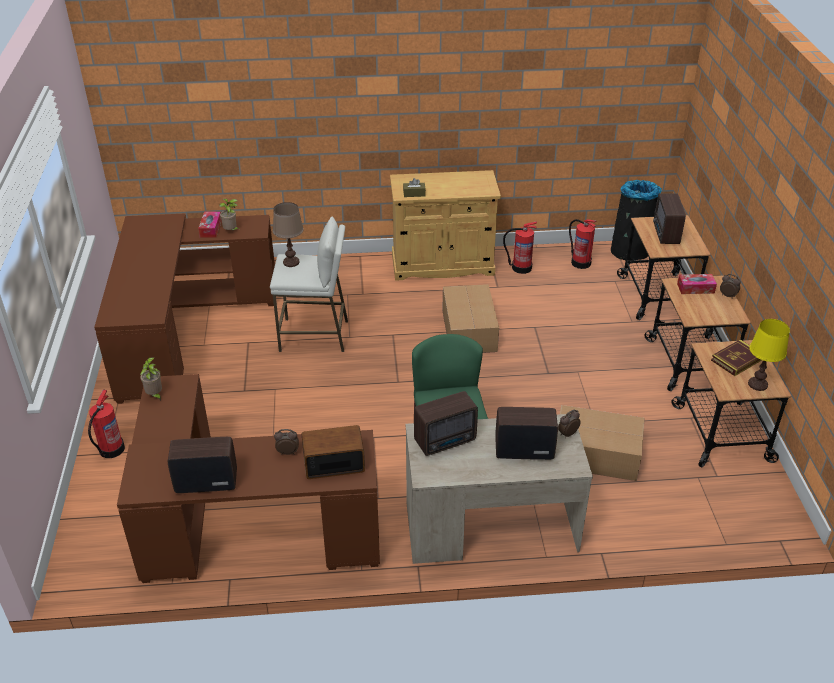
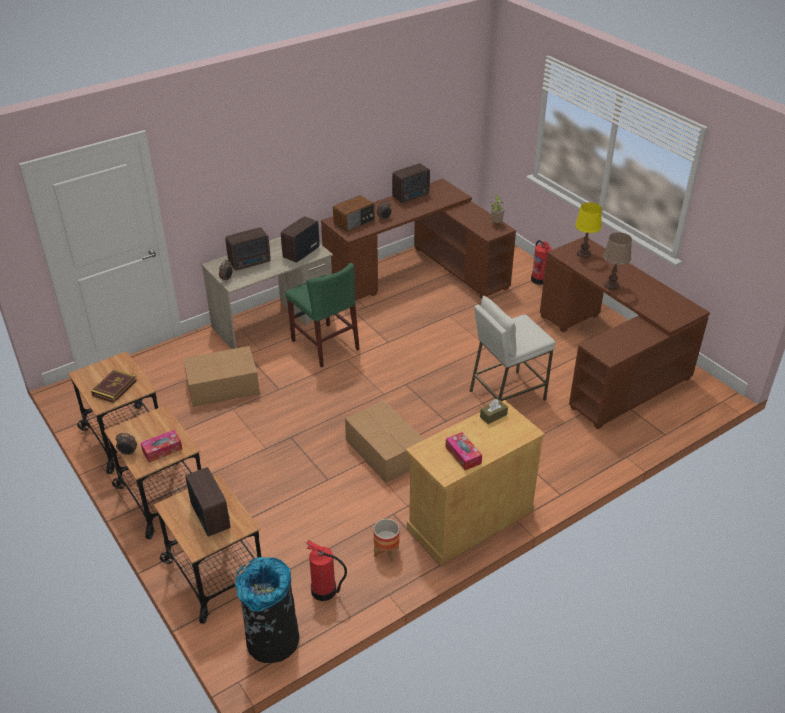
camera: 150 degrees right, 0 degrees up
tissue box [198,212,222,238] -> tissue box moved to [445,432,482,470]
potted plant [219,199,239,230] -> none
brown table lamp [273,202,304,267] -> brown table lamp moved to [603,232,632,290]
fire extinguisher [503,221,537,274] -> planter [373,519,400,562]
yellow table lamp [748,319,790,391] -> yellow table lamp moved to [575,202,602,258]

